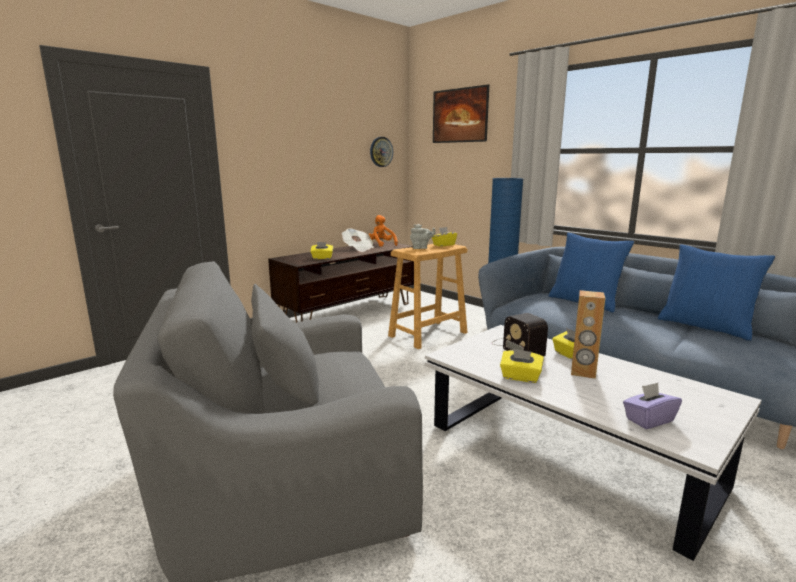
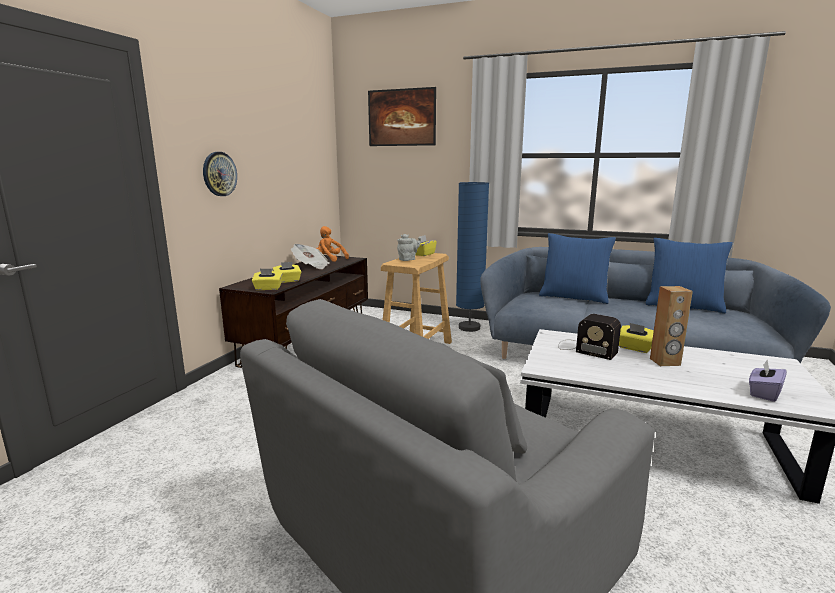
camera: 25 degrees left, 0 degrees up
wall clock [370,137,393,167] -> wall clock moved to [203,152,237,196]
yellow tissue box [500,349,544,383] -> yellow tissue box moved to [252,269,283,290]

